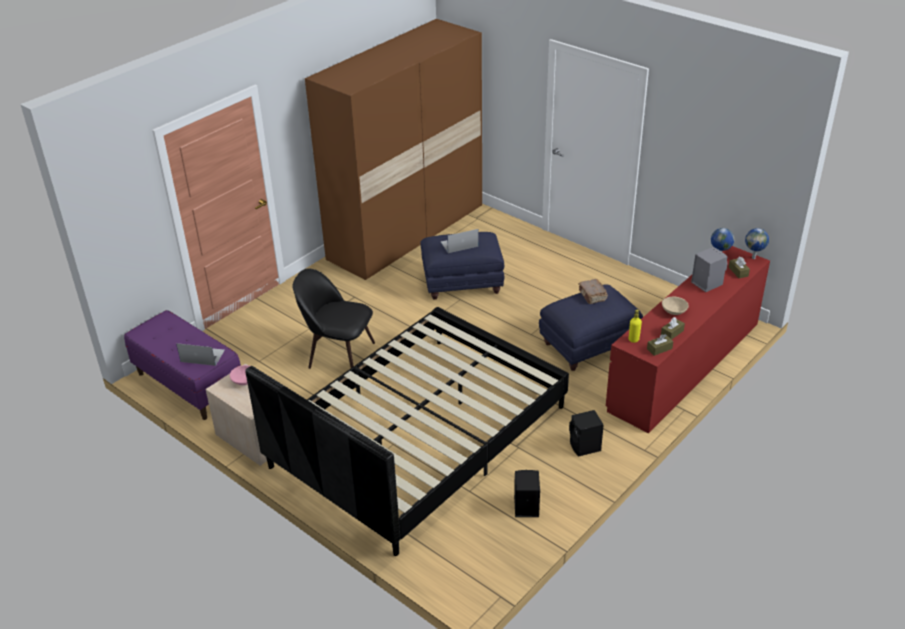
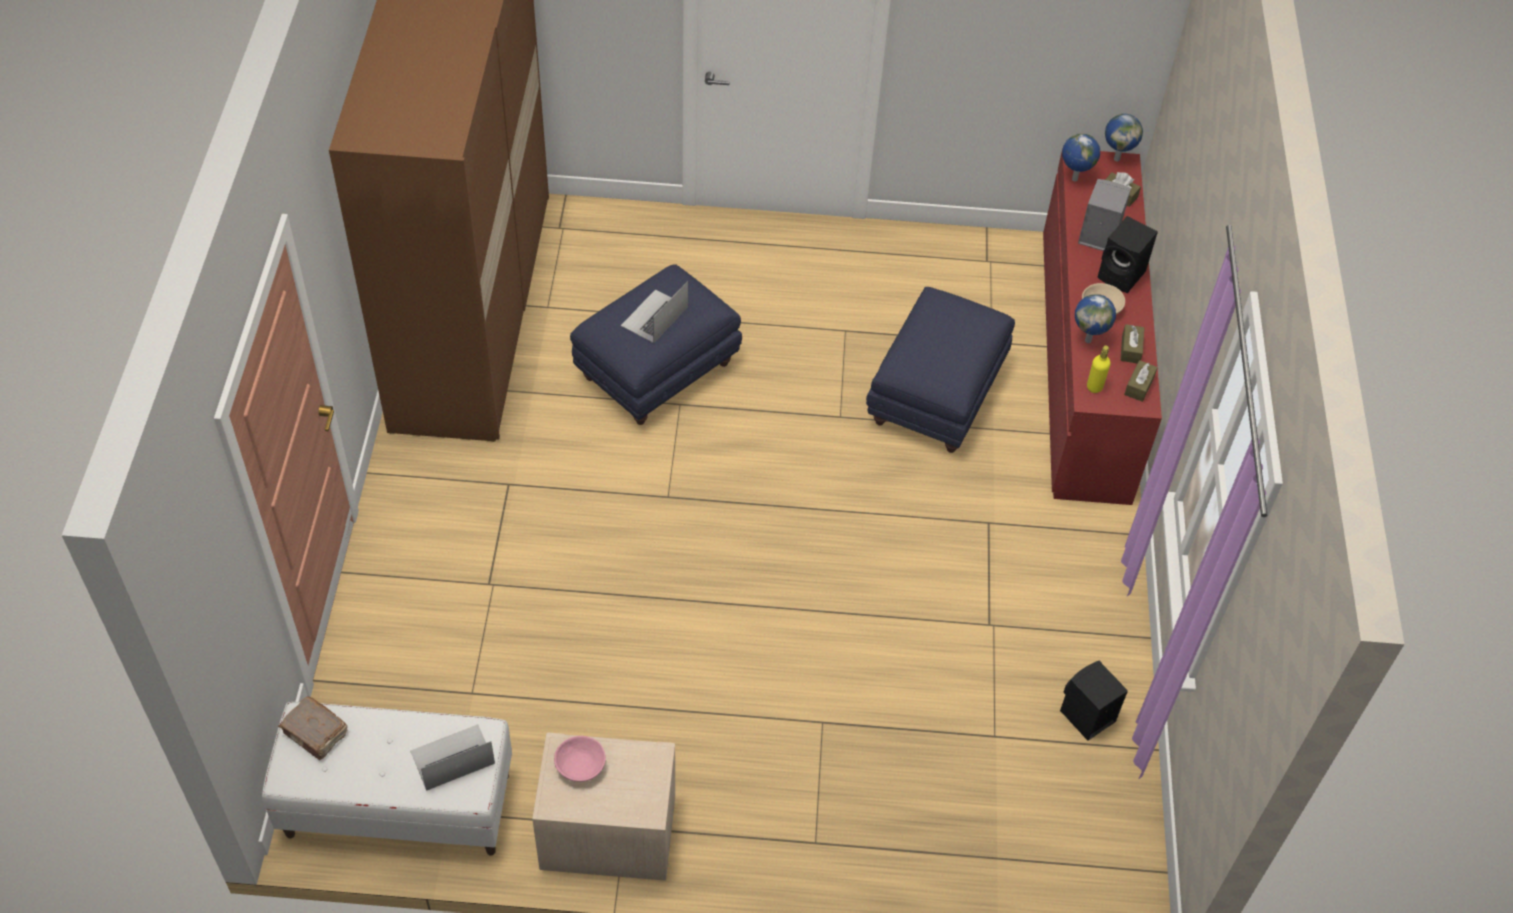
camera: 40 degrees left, 15 degrees up
purple bench [124,310,241,420] -> white bench [262,702,512,856]
black bed [245,307,569,556] -> none
black chair [292,269,375,369] -> none
black speaker [569,410,604,457] -> black speaker moved to [1097,216,1158,293]
brown book [578,279,608,304] -> brown book moved to [278,696,348,760]
none -> globe [1075,294,1116,343]

